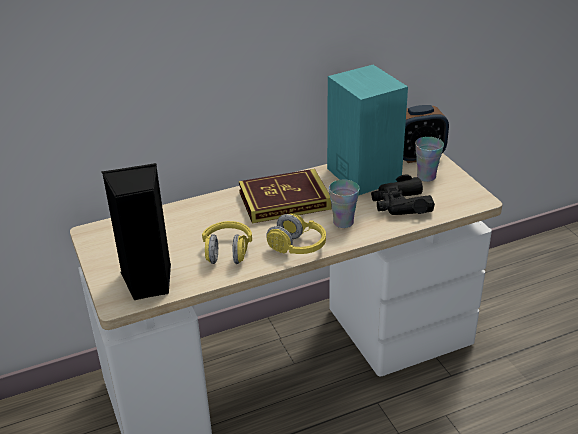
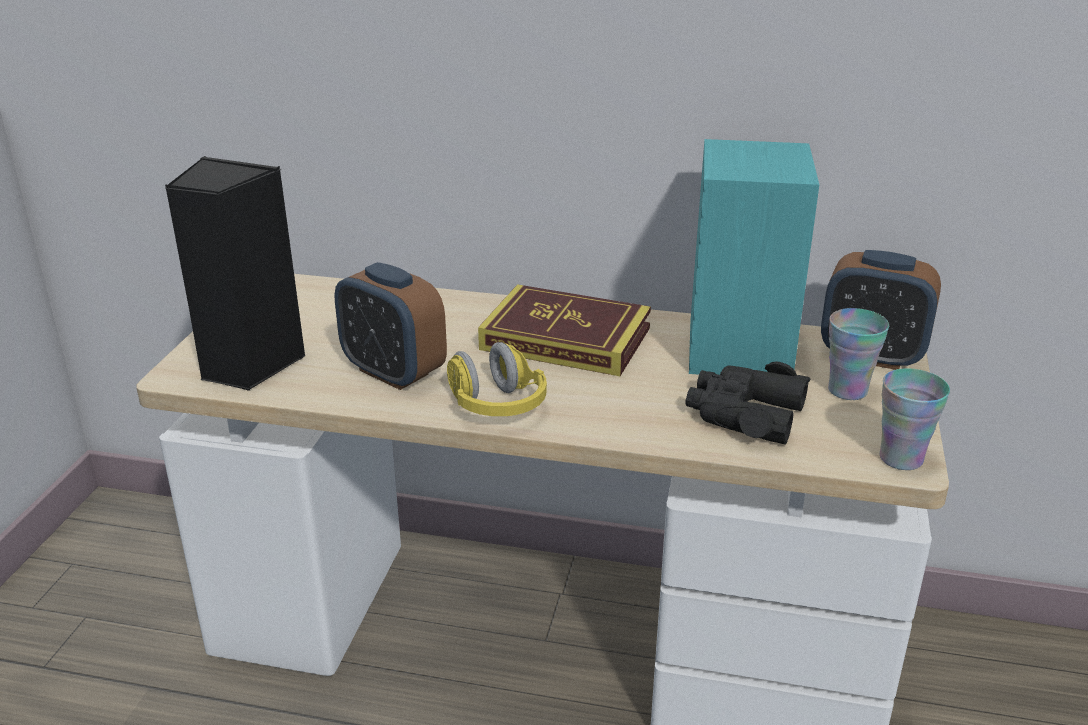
camera: 35 degrees right, 5 degrees down
yellow headphones [202,221,252,264] -> alarm clock [334,262,447,390]
cup [329,179,360,228] -> cup moved to [879,368,950,470]

